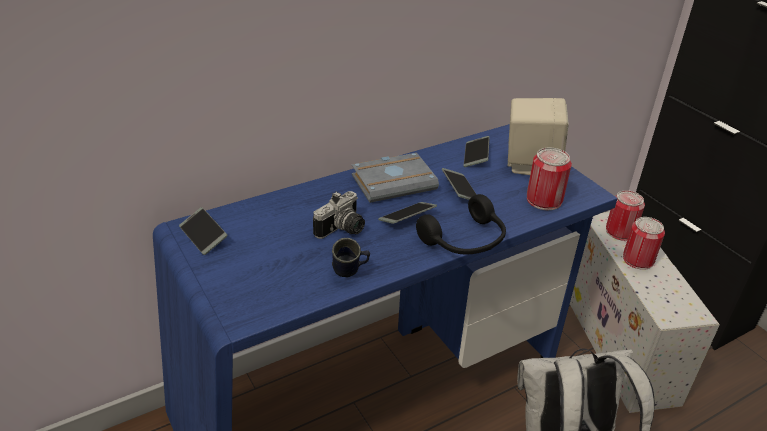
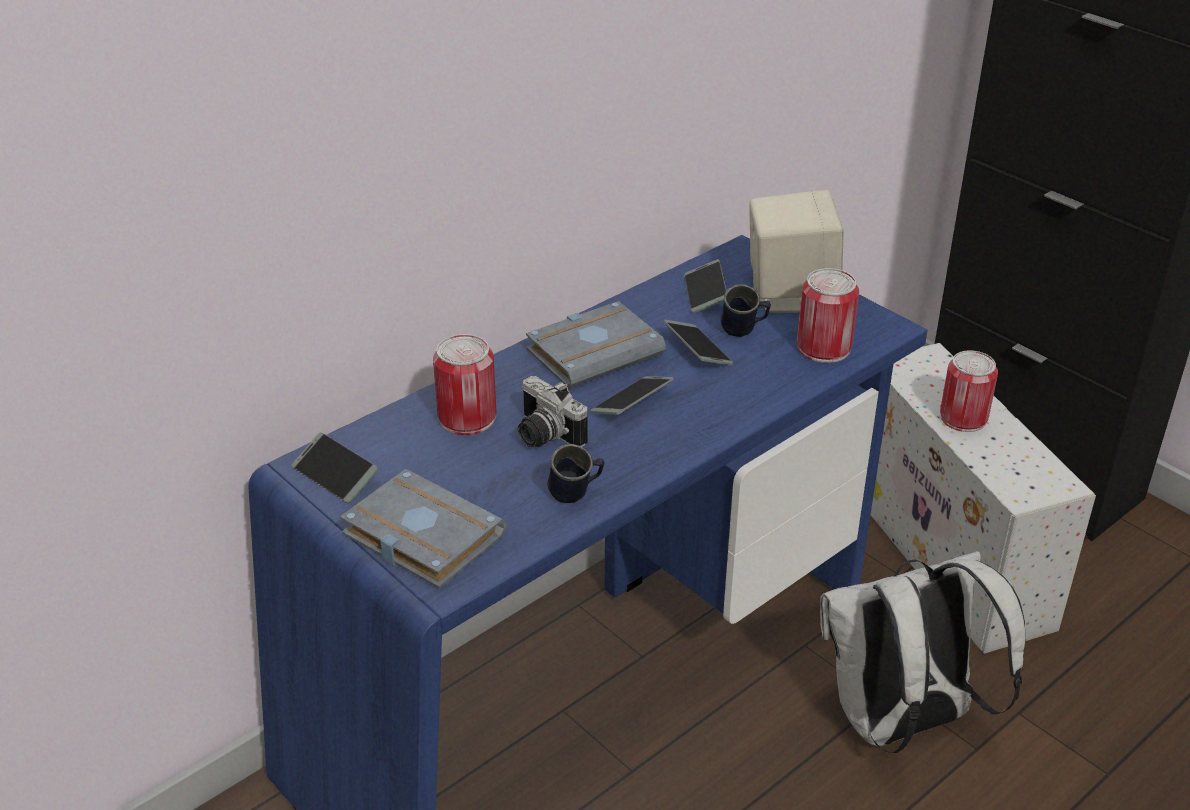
camera: 10 degrees left, 0 degrees up
camera [313,191,365,239] -> camera turned 105 degrees clockwise [518,376,588,447]
black headphones [416,194,506,255] -> none
can [606,190,645,241] -> can moved to [433,334,497,435]
none -> grey book [340,469,507,589]
none -> blue mug [721,284,771,337]

